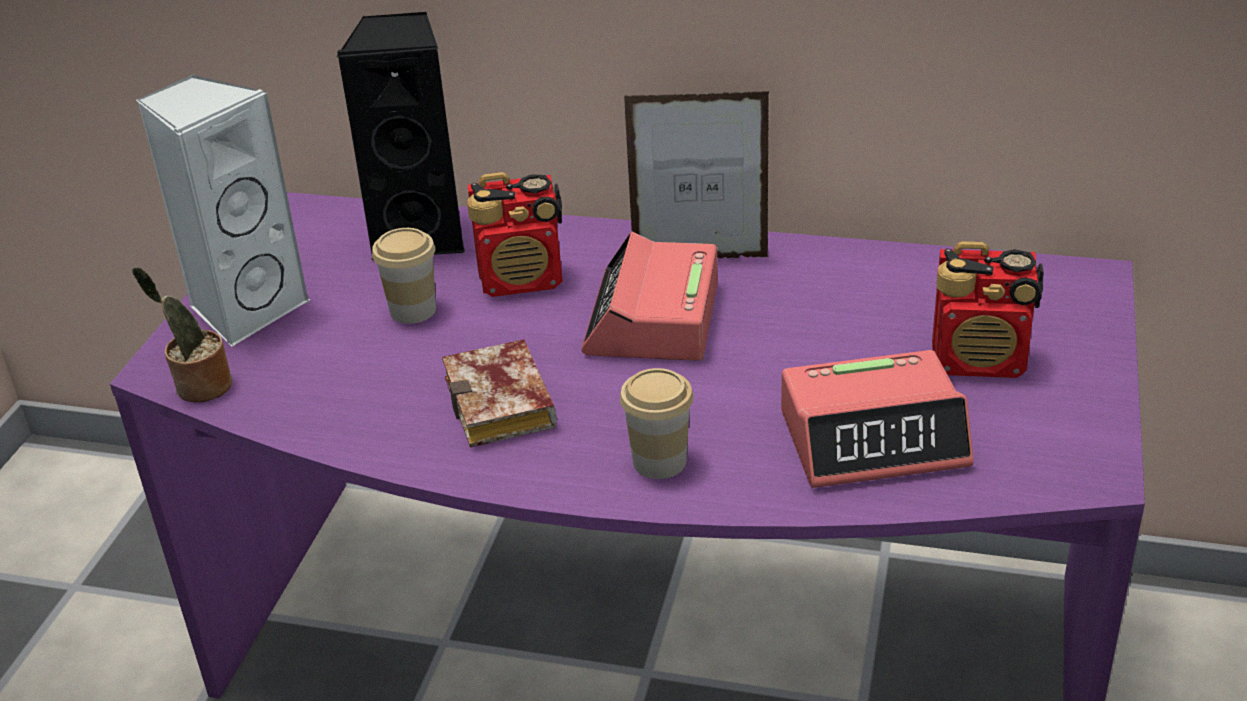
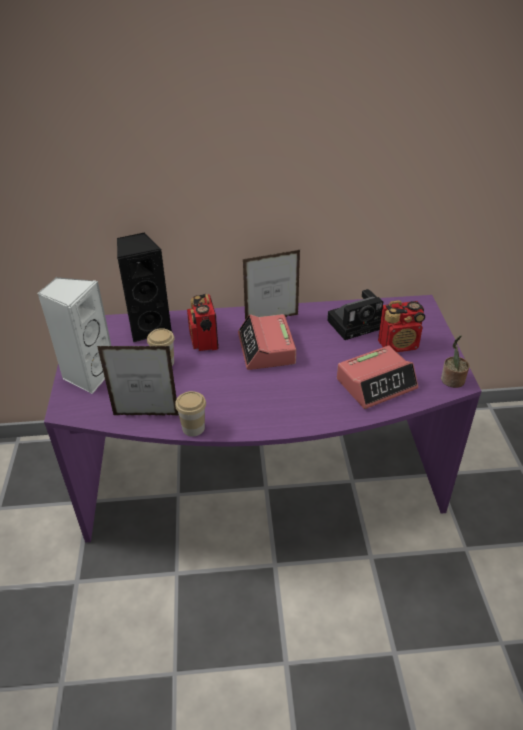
camera: 20 degrees left, 5 degrees up
potted plant [132,266,232,402] -> potted plant moved to [441,335,469,388]
book [442,339,557,448] -> none
radio [467,172,563,297] -> radio turned 105 degrees clockwise [187,294,219,351]
cup [620,368,694,479] -> cup moved to [175,391,206,436]
none -> picture frame [97,346,179,415]
none -> camera [327,289,383,340]

